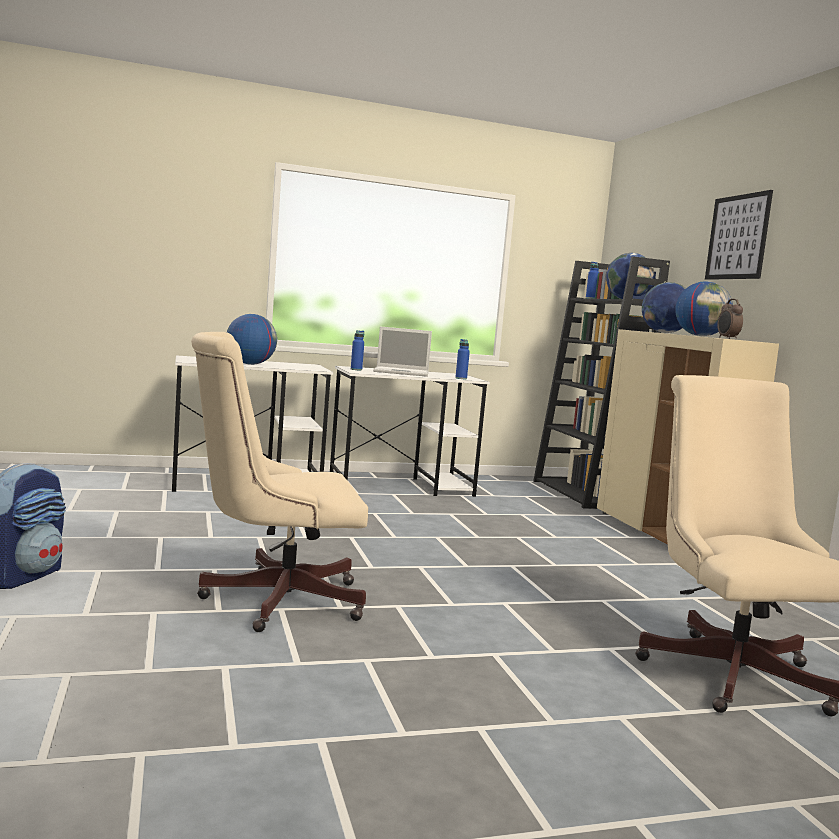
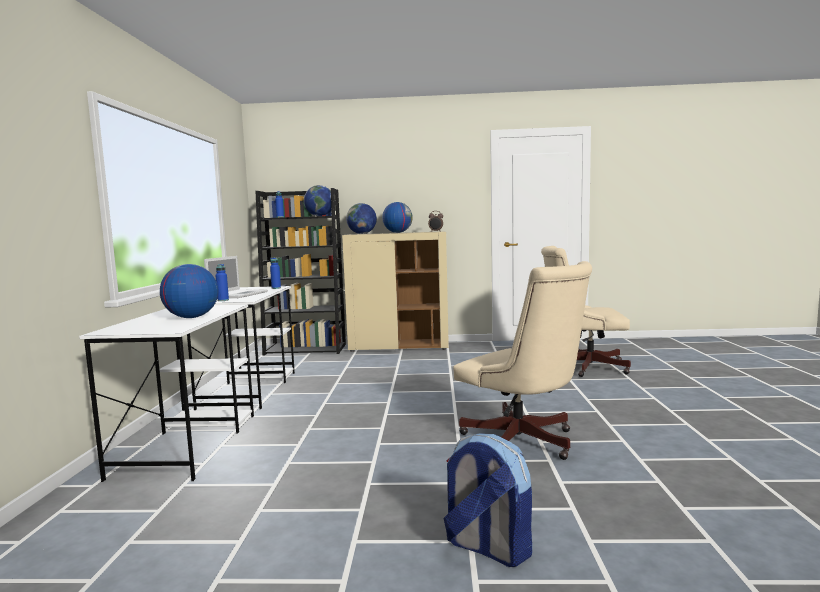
camera: 70 degrees left, 0 degrees up
beige office chair [191,332,368,632] -> beige office chair turned 45 degrees counterclockwise [453,261,592,460]
picture [705,190,773,280] -> none

